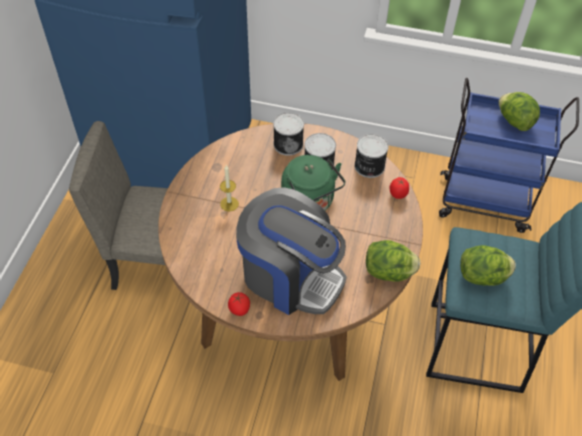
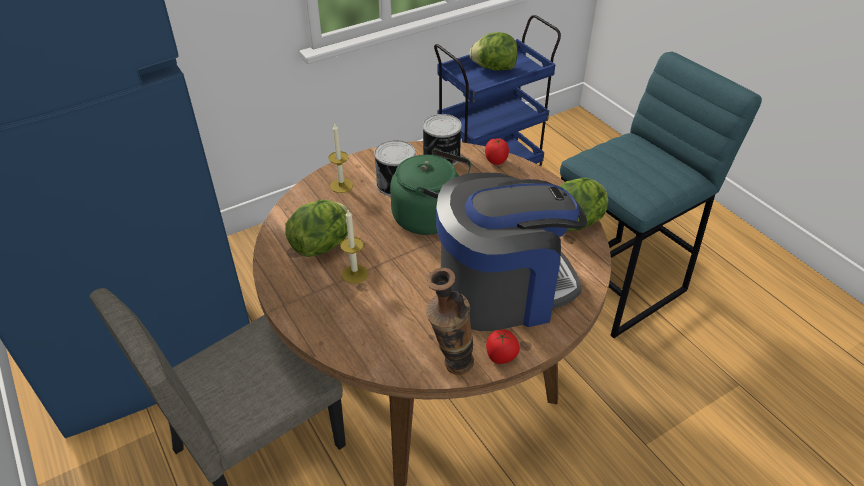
camera: 45 degrees left, 10 degrees down
can [273,112,304,156] -> candle [329,124,353,193]
lettuce [460,245,516,286] -> lettuce moved to [285,200,350,257]
none -> vase [426,268,474,375]

